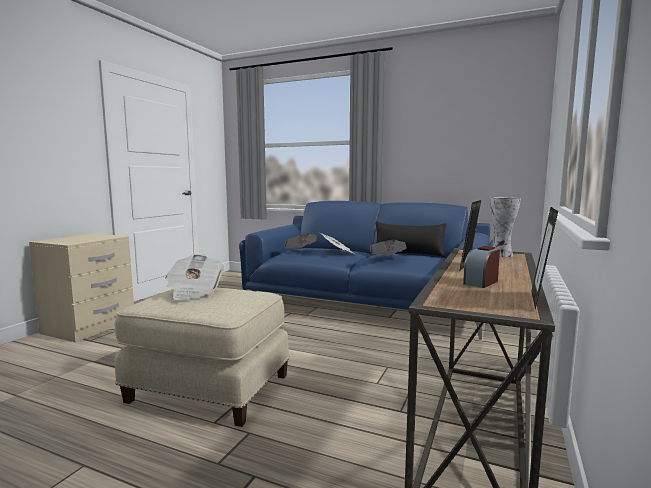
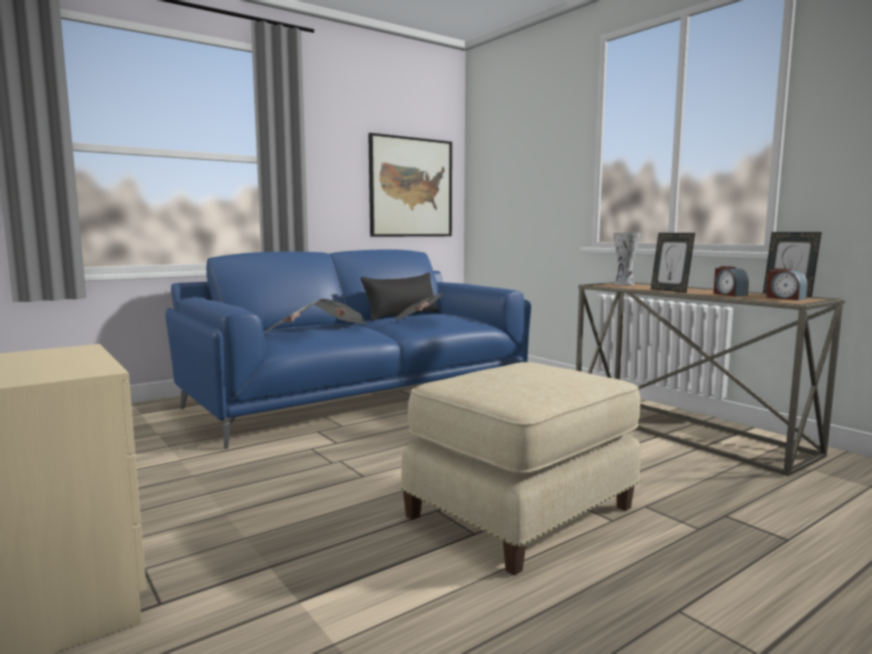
camera: 60 degrees left, 0 degrees up
newspaper [166,254,224,301] -> none
none -> picture [368,133,452,237]
none -> alarm clock [766,268,808,300]

